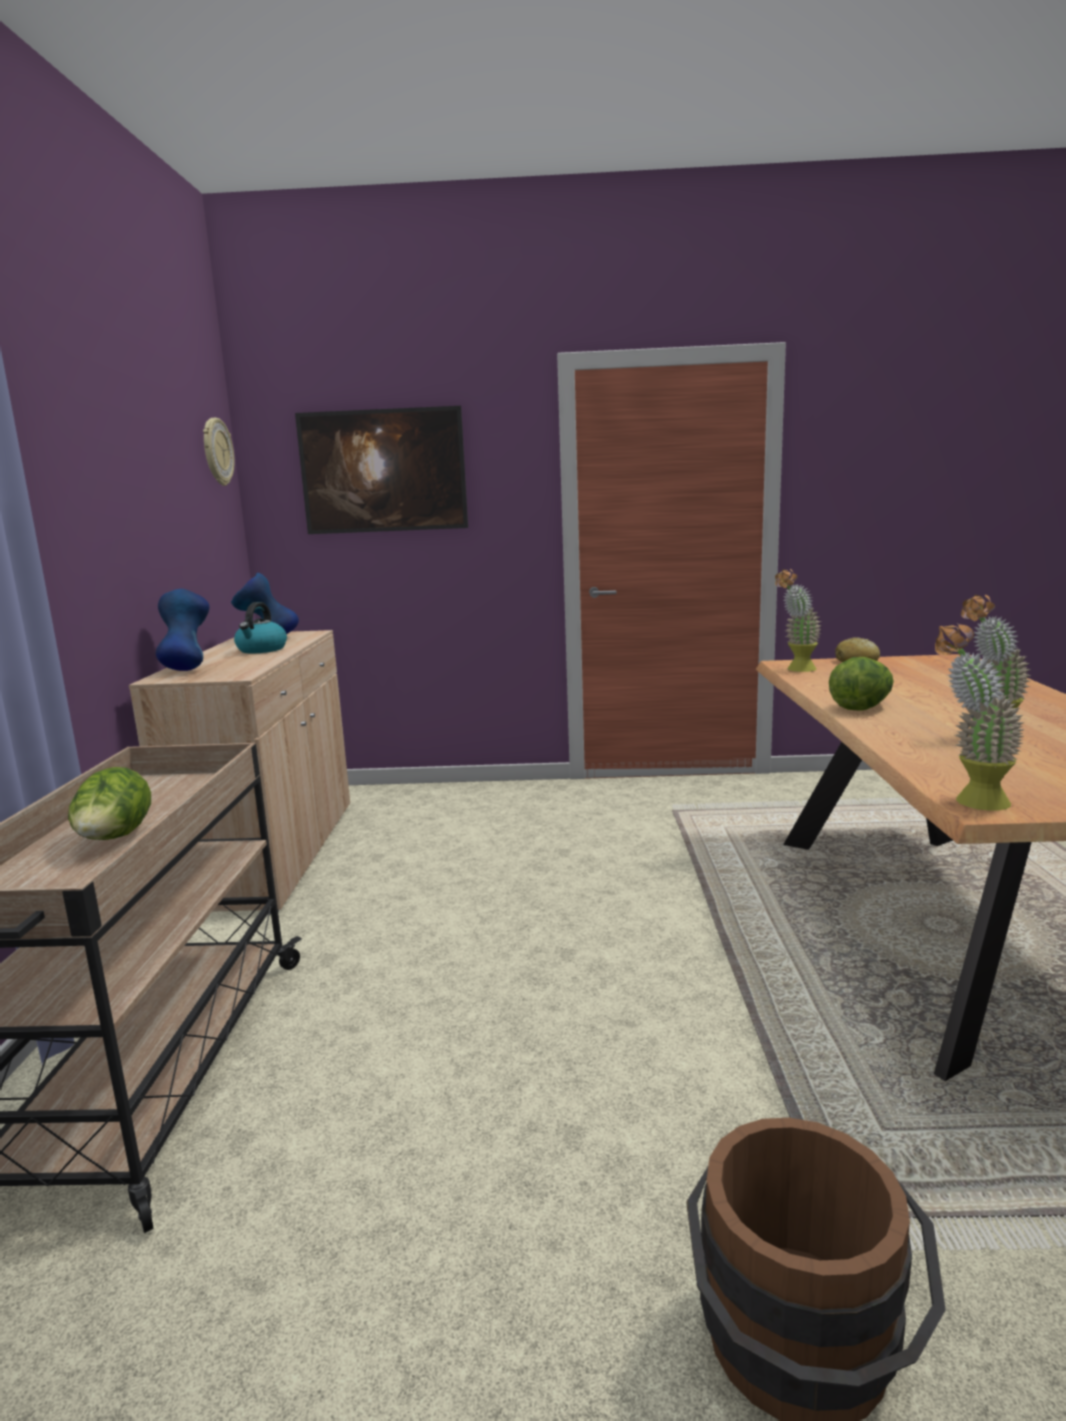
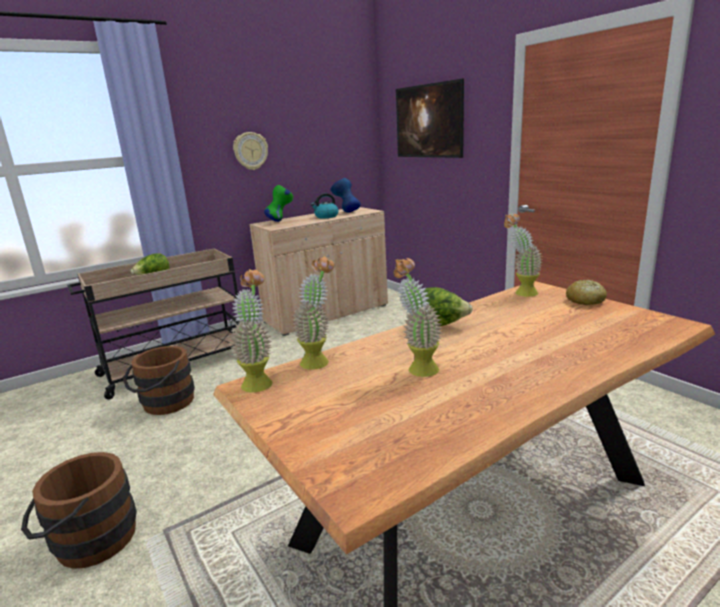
camera: 55 degrees right, 5 degrees up
blue vase [156,589,210,671] -> green vase [264,185,293,222]
wall clock [203,418,235,486] -> wall clock moved to [233,132,268,170]
none -> brown bucket [123,346,195,415]
none -> potted plant [292,256,334,370]

